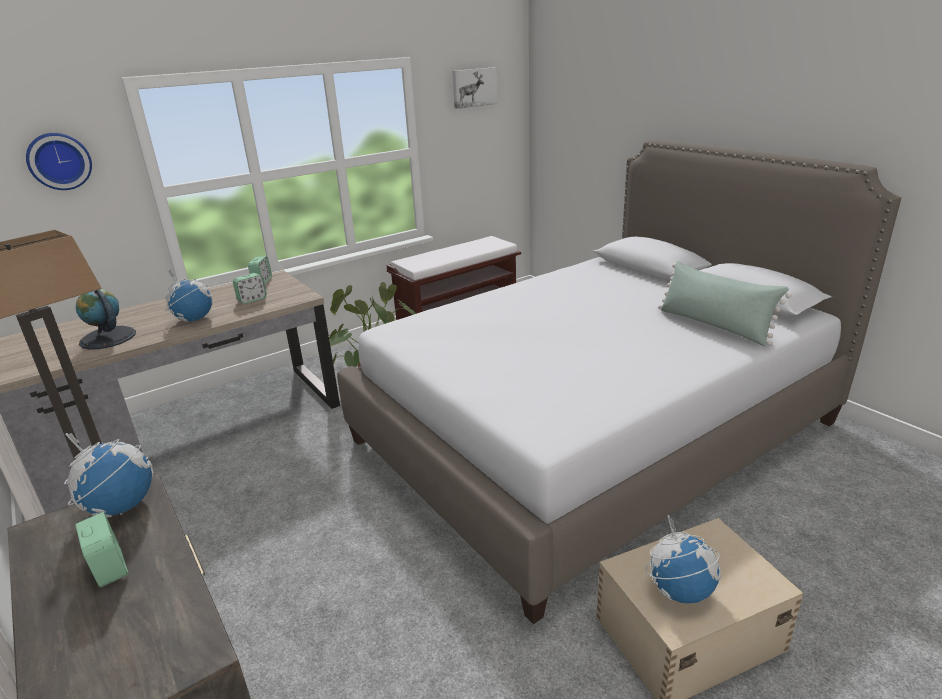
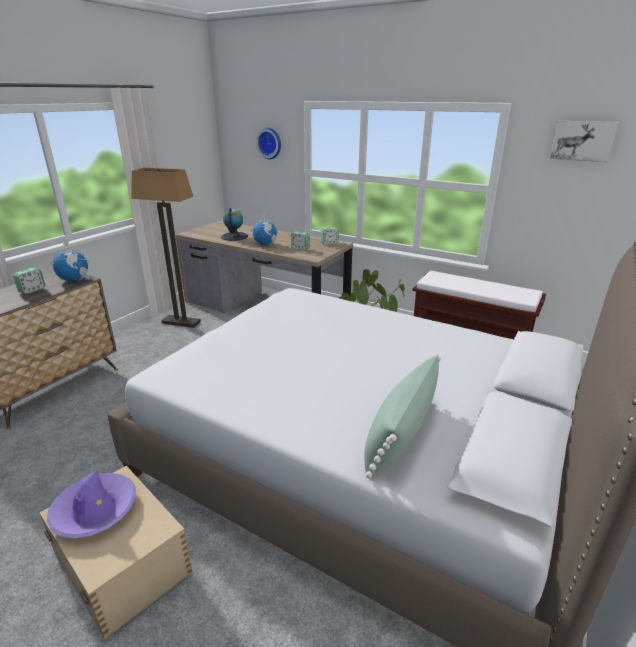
camera: 65 degrees right, 0 degrees up
globe [645,515,721,604] -> purple hat [47,470,136,538]

